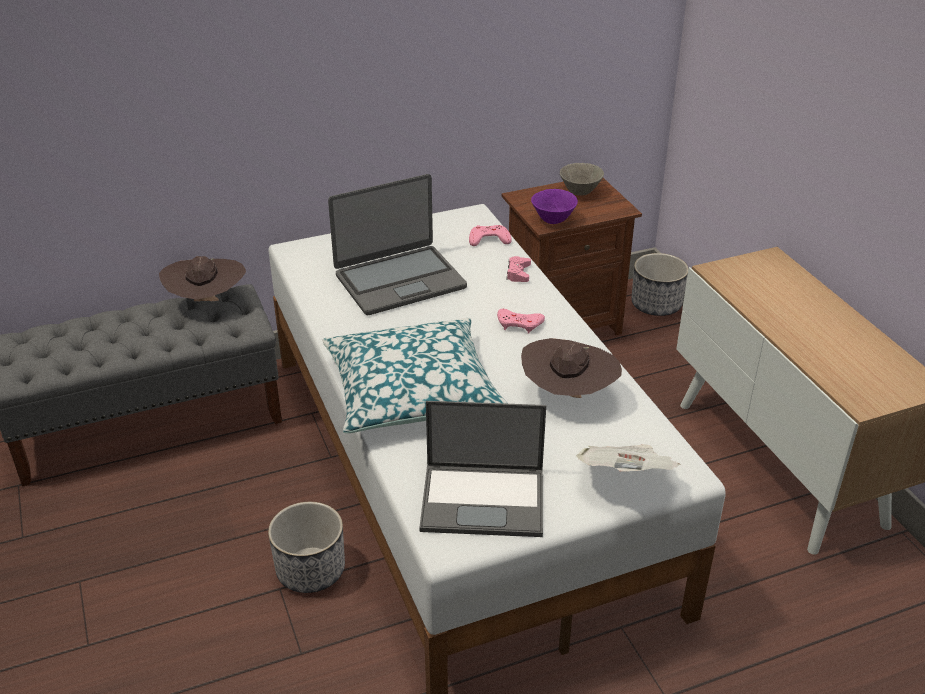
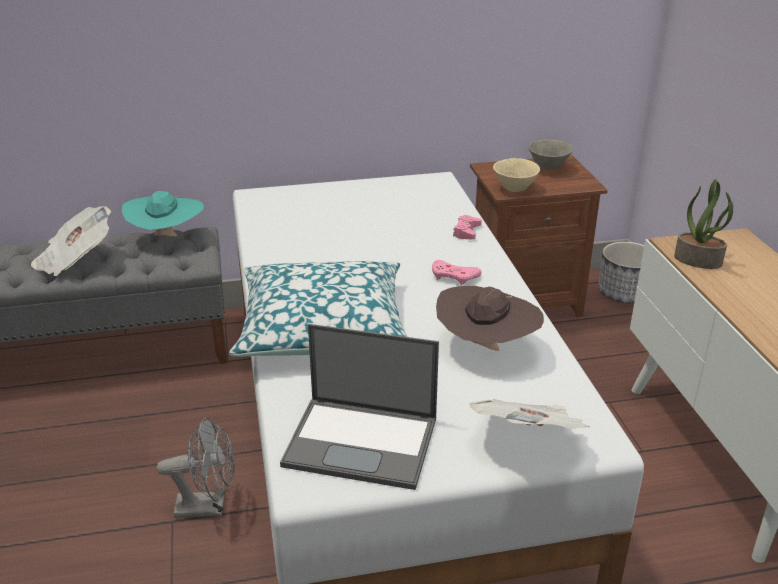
camera: 10 degrees right, 5 degrees down
brown hat [159,256,246,302] -> turquoise hat [122,191,204,237]
planter [268,502,345,593] -> grey fan [157,417,235,518]
laptop [328,174,467,315] -> none
pink game controller [469,225,512,246] -> none
purple bowl [531,189,578,224] -> beige bowl [493,158,540,192]
none -> newspaper [31,206,111,276]
none -> potted plant [674,179,733,269]

